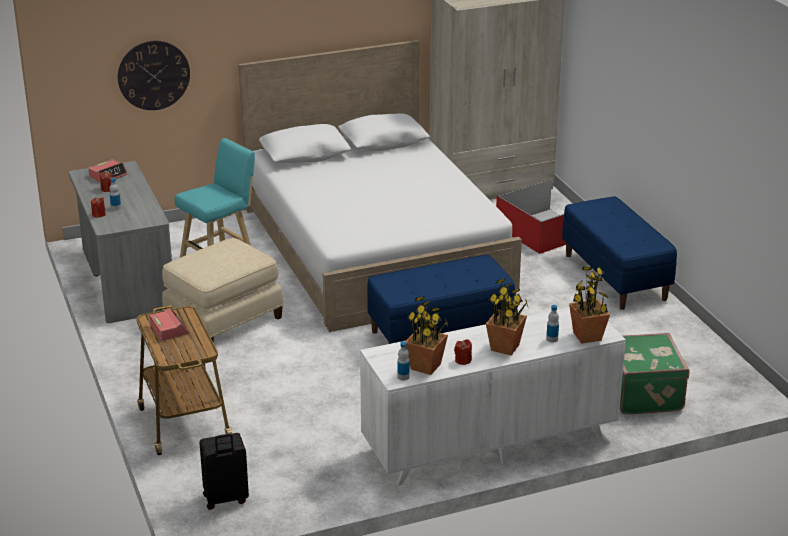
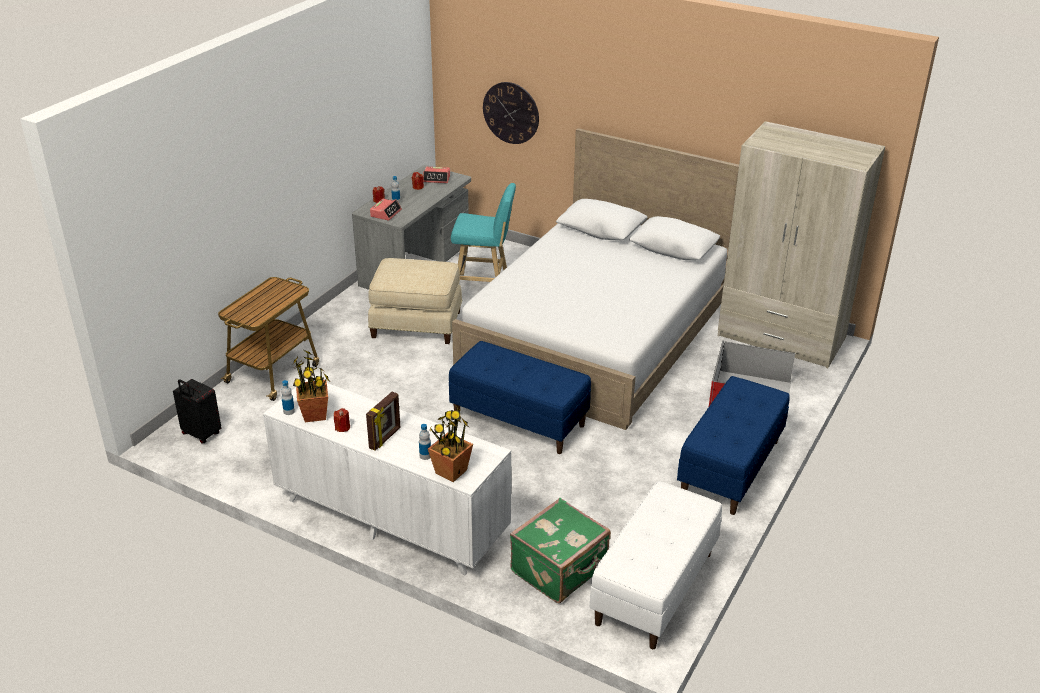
camera: 50 degrees right, 5 degrees up
alarm clock [149,308,189,341] -> alarm clock moved to [370,199,402,221]
potted plant [486,279,528,356] -> picture frame [366,392,401,451]
none -> white bench [590,481,722,649]

